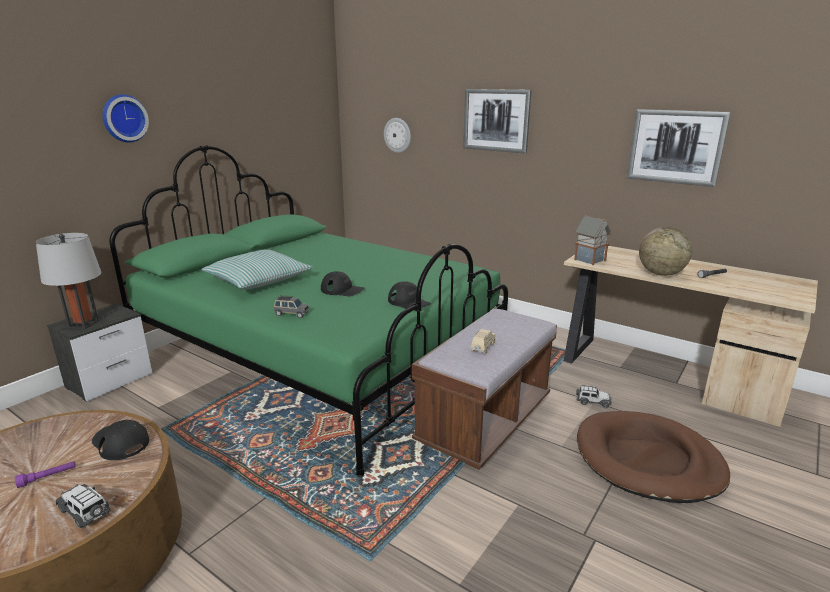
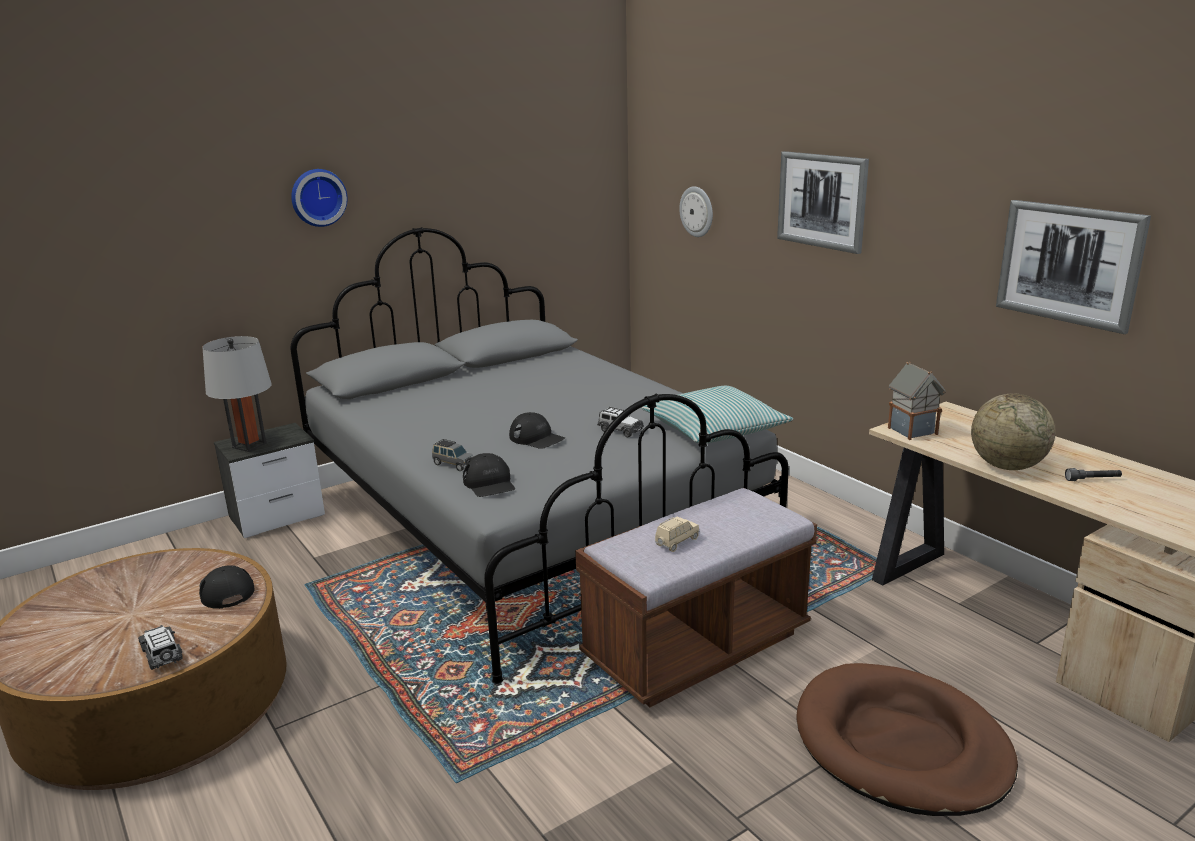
camera: 20 degrees right, 0 degrees up
purple flashlight [15,461,76,488] -> none
green bed [109,145,508,476] -> grey bed [291,227,789,684]
pillow [201,249,313,290] -> pillow moved to [641,386,793,443]
black cap [388,281,431,309] -> black cap moved to [463,453,515,497]
toy car [576,385,612,408] -> toy car moved to [597,407,644,437]

